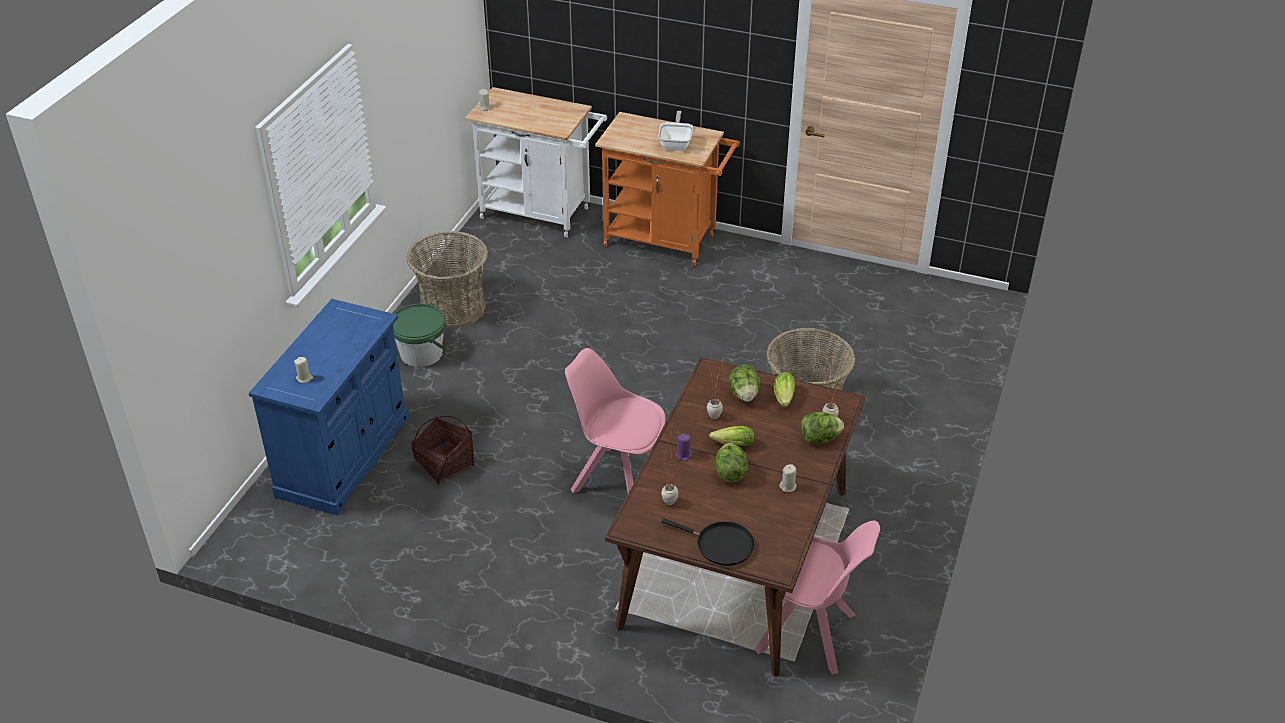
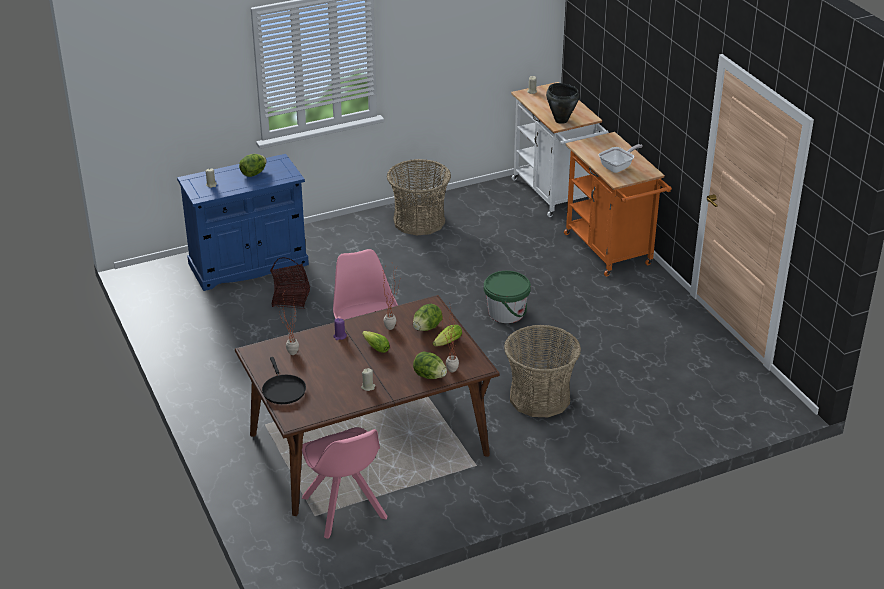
camera: 45 degrees right, 5 degrees down
green bucket [393,304,447,367] -> green bucket moved to [484,271,531,323]
lettuce [715,443,748,482] -> lettuce moved to [239,154,267,177]
none -> black cooking pot [546,83,580,124]

